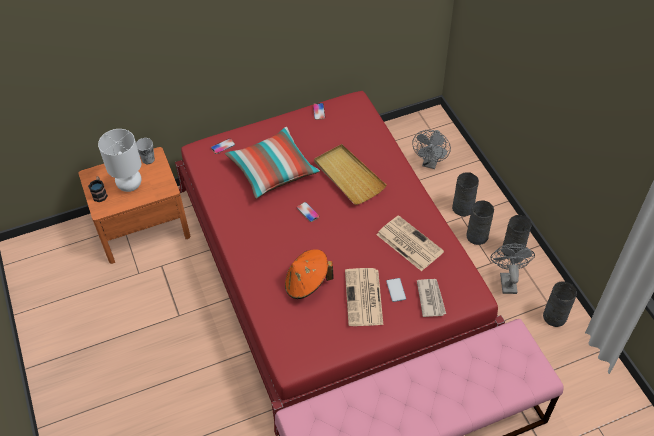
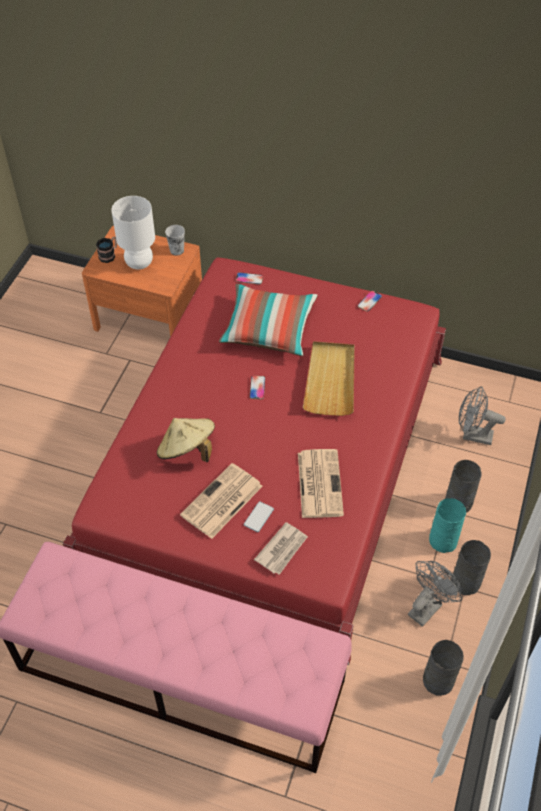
camera: 40 degrees right, 0 degrees up
orange hat [285,249,334,299] -> beige hat [157,418,215,462]
grey fan [412,130,451,169] -> grey fan turned 45 degrees clockwise [459,386,506,445]
grey vase [467,200,494,245] -> turquoise vase [429,498,466,553]

